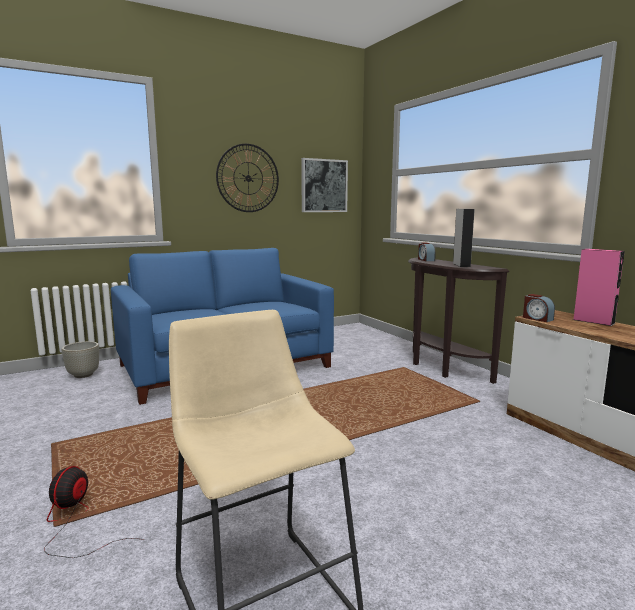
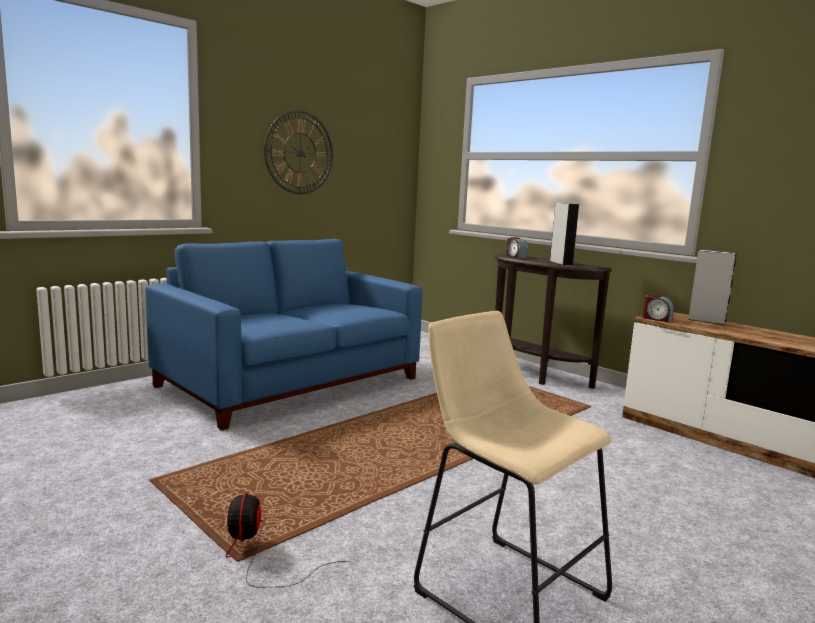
camera: 15 degrees left, 0 degrees up
grey planter [62,341,99,378] -> none
picture [301,158,348,212] -> none
pink speaker [573,249,624,326] -> grey speaker [688,250,736,325]

